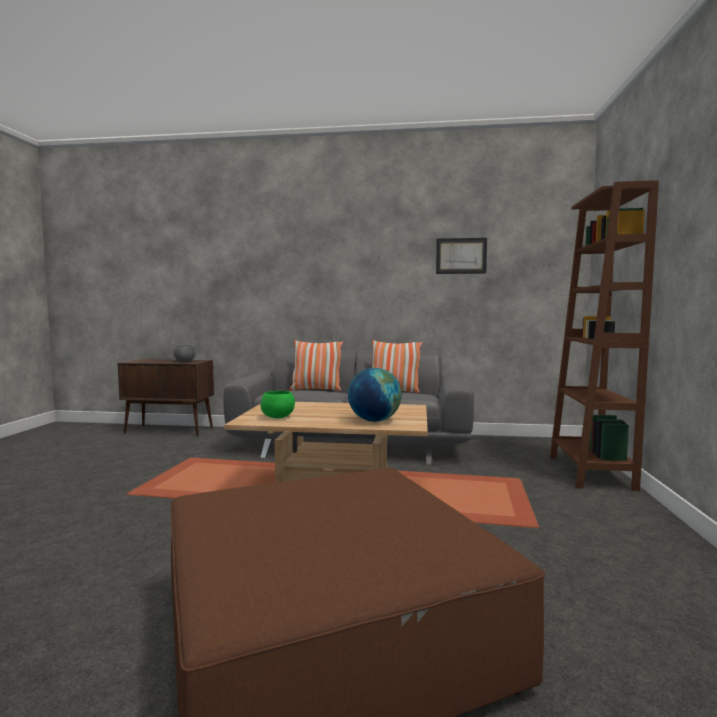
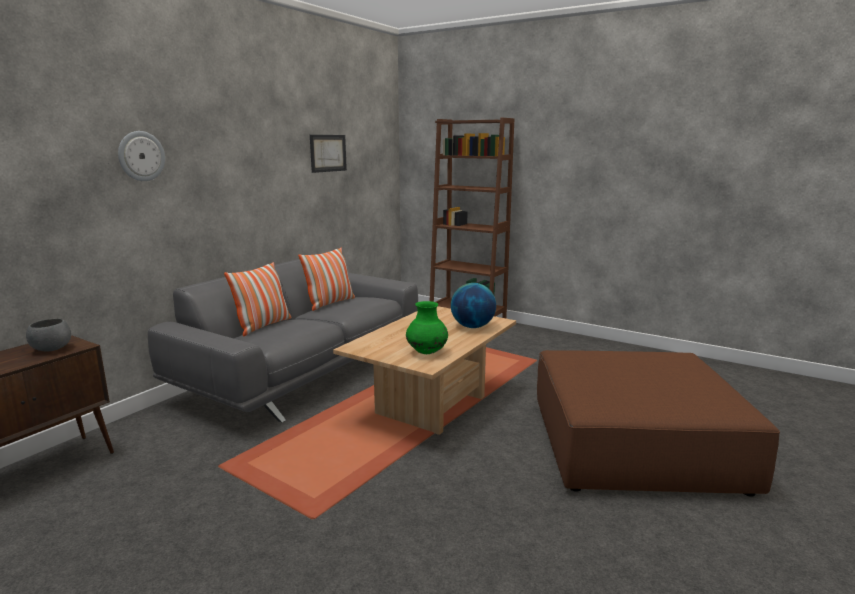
camera: 65 degrees left, 10 degrees up
green bowl [260,391,295,418] -> green vase [406,301,448,354]
none -> wall clock [118,131,165,181]

